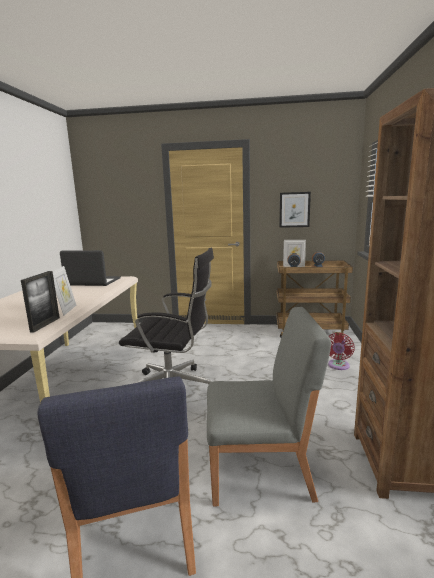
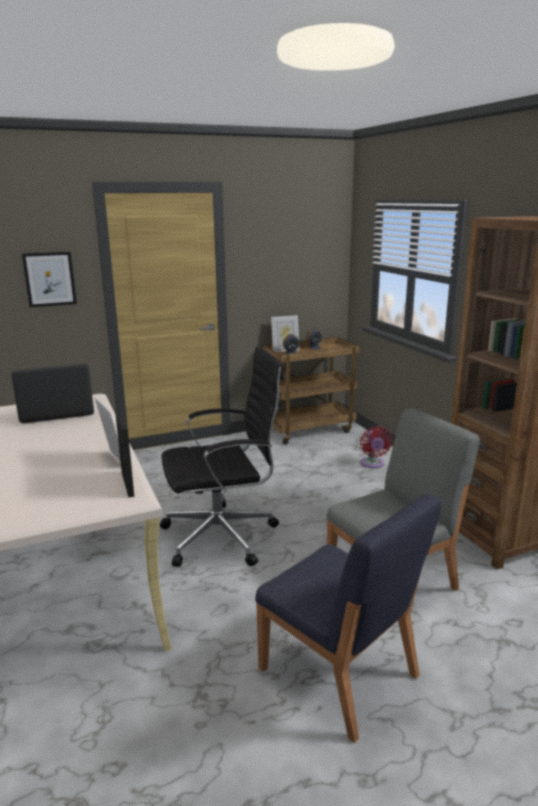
camera: 30 degrees left, 5 degrees up
picture [279,192,311,228] -> picture moved to [22,252,77,307]

